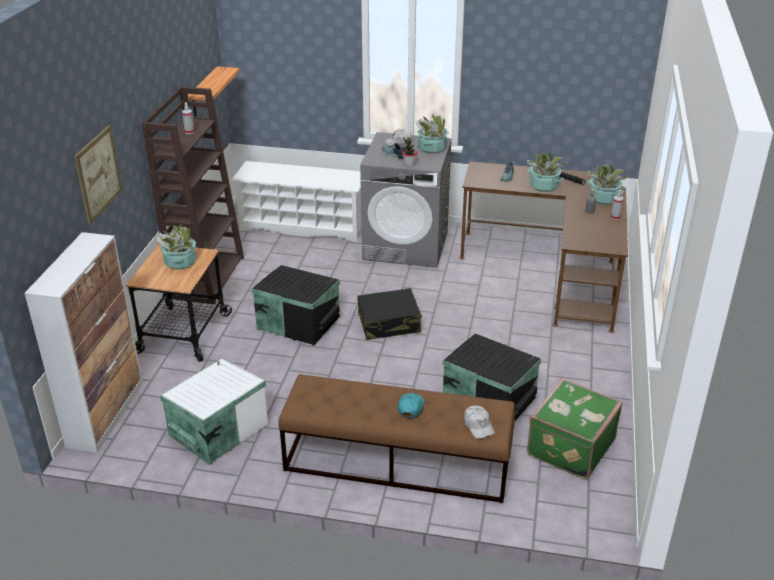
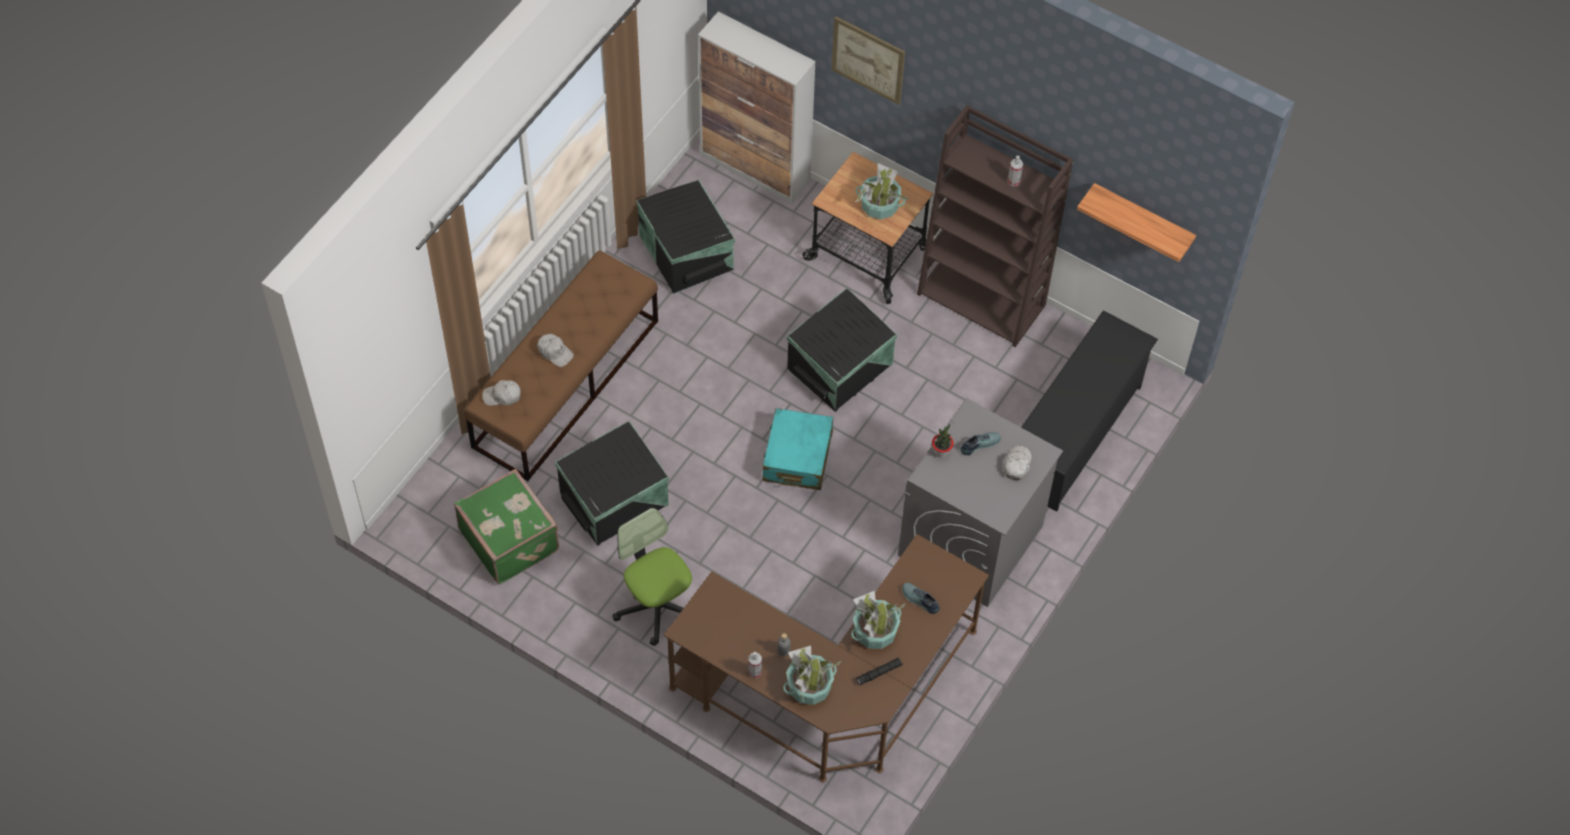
camera: 110 degrees right, 25 degrees up
white storage box [160,359,268,465] -> black storage box [636,180,735,294]
white shoe rack [232,161,361,242] -> black shoe rack [1021,310,1158,512]
black suitcase [357,288,422,340] -> turquoise suitcase [762,408,833,490]
turquoise cap [398,393,424,418] -> white cap [537,334,574,367]
potted plant [415,113,449,153] -> none
none -> office chair [612,508,692,646]

